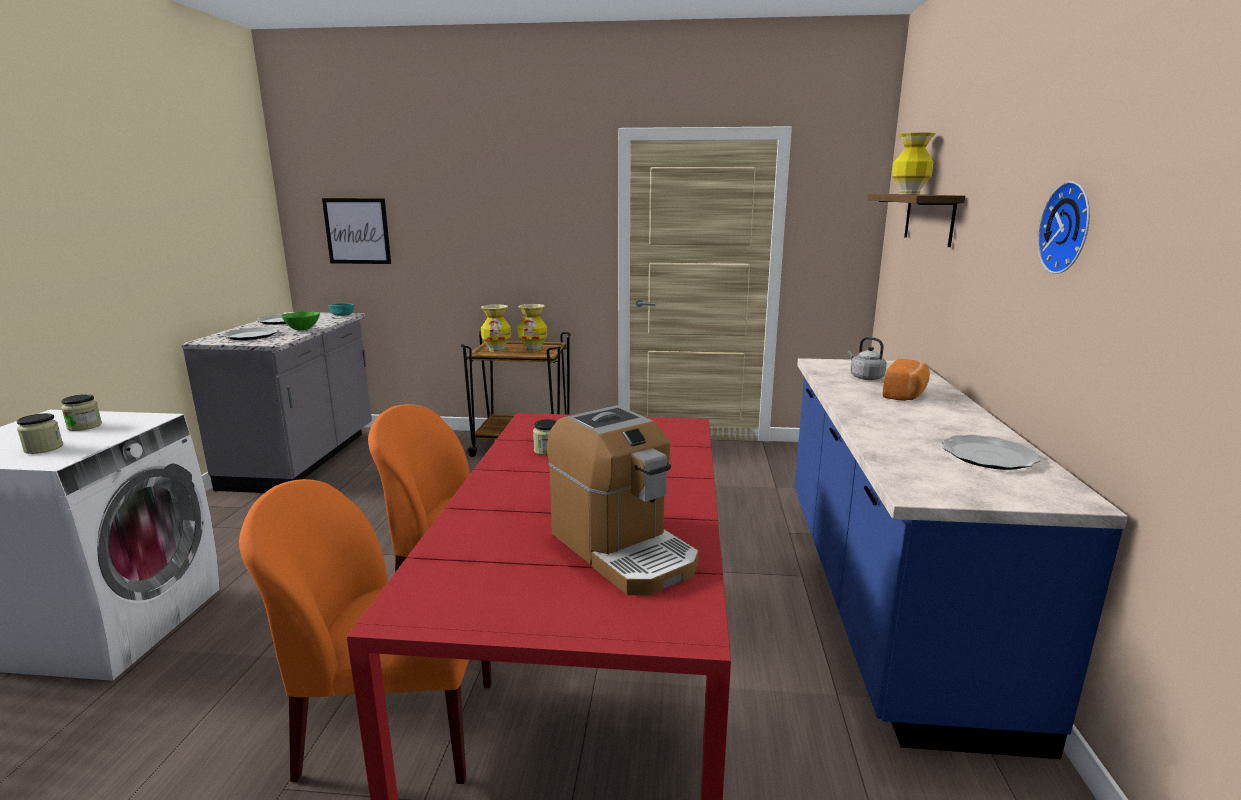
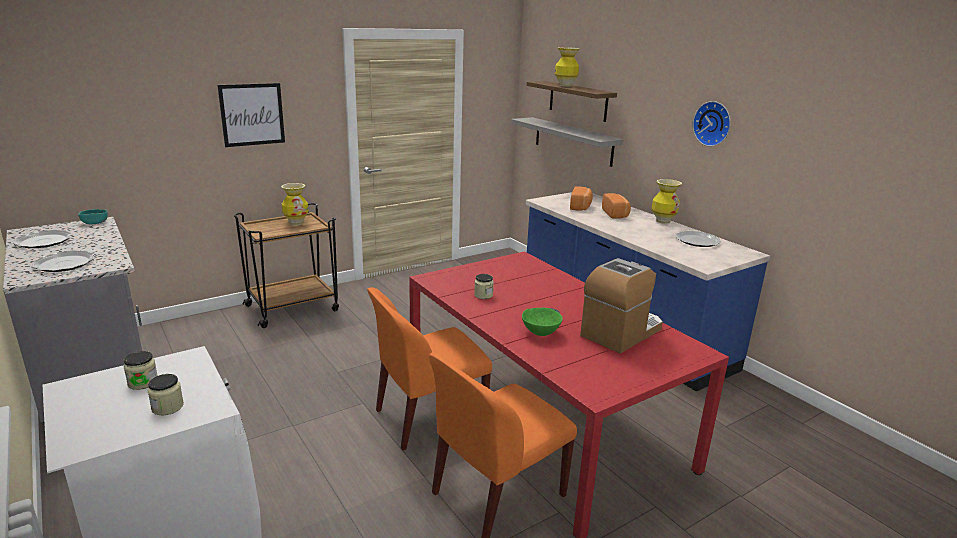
camera: 40 degrees left, 5 degrees up
green bowl [281,311,320,330] -> green bowl moved to [522,308,563,336]
picture [322,198,391,264] -> picture moved to [217,83,285,147]
vase [481,304,511,352] -> vase moved to [651,179,682,224]
coffee machine [547,405,699,595] -> coffee machine turned 60 degrees counterclockwise [580,258,663,354]
grey kettle [848,337,887,380] -> bread [570,186,593,211]
none -> grey shelf [511,117,624,167]

